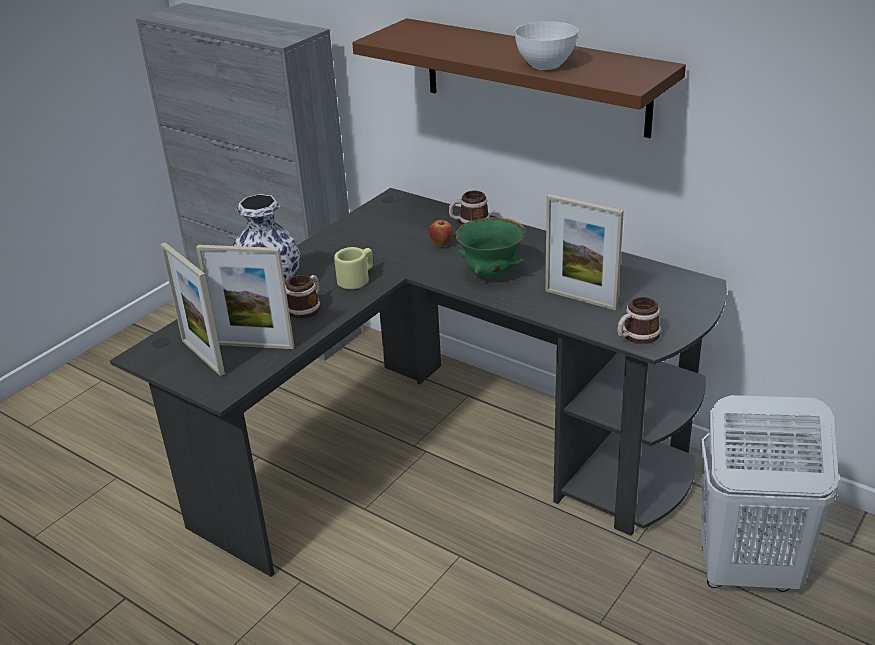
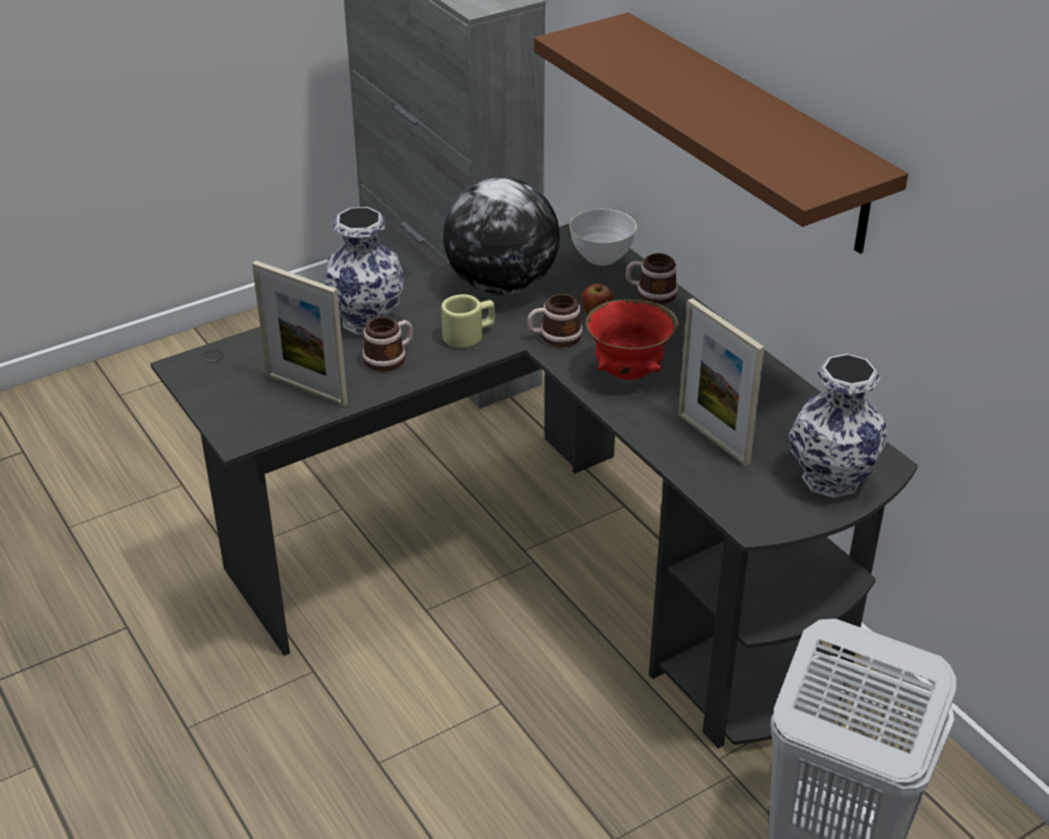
camera: 20 degrees right, 5 degrees up
picture frame [160,243,225,376] -> none
green bowl [455,217,525,279] -> red bowl [586,299,679,380]
white bowl [514,21,578,70] -> white bowl moved to [569,209,637,266]
mug [617,297,661,344] -> mug moved to [527,294,583,347]
none -> globe [443,177,560,295]
none -> vase [789,354,888,498]

